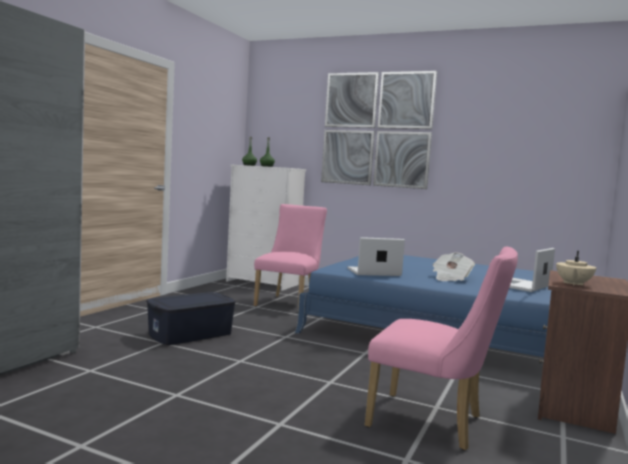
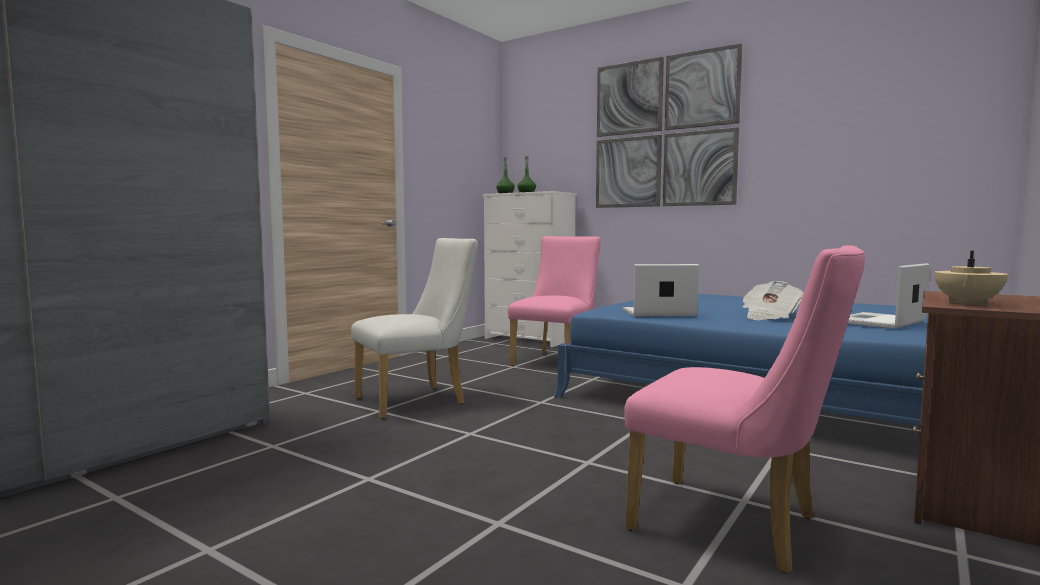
camera: 10 degrees right, 0 degrees up
blue storage box [146,292,236,345] -> white chair [351,238,478,419]

